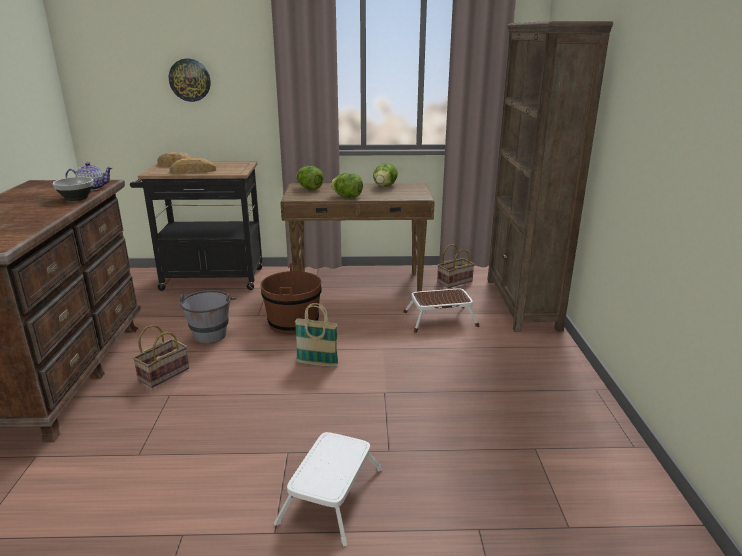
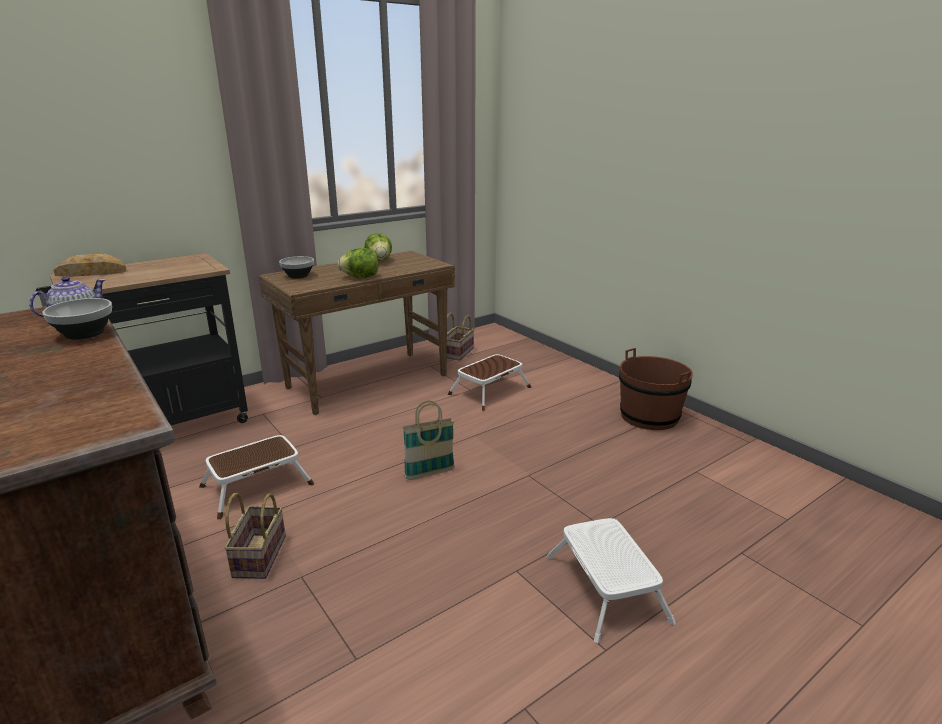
camera: 35 degrees left, 0 degrees up
wall clock [169,59,211,102] -> none
bread [169,158,216,173] -> none
grey bucket [180,290,236,344] -> brown step ladder [199,435,315,519]
brown bucket [260,263,322,335] -> brown bucket moved to [619,348,693,430]
lettuce [296,166,324,189] -> bowl [279,256,314,279]
brown bookcase [487,21,613,332] -> none

